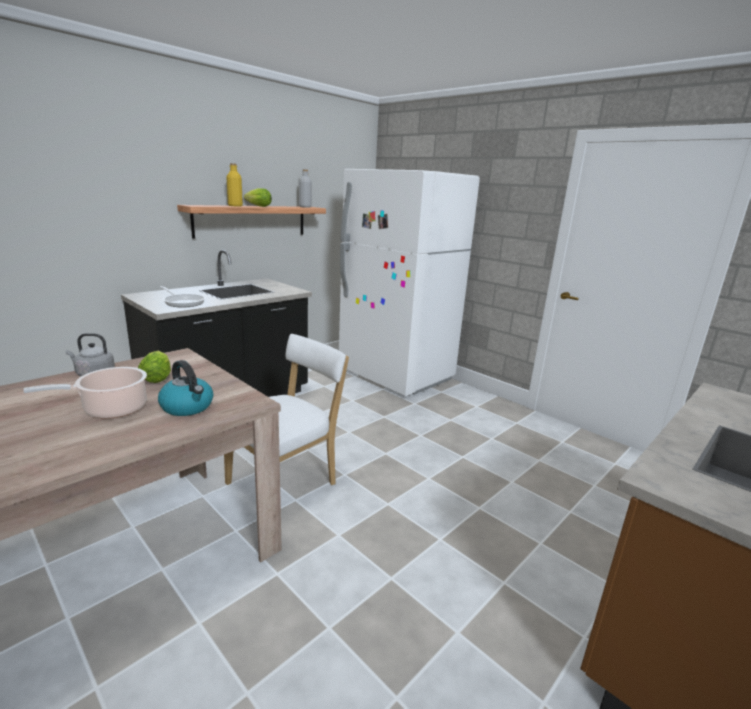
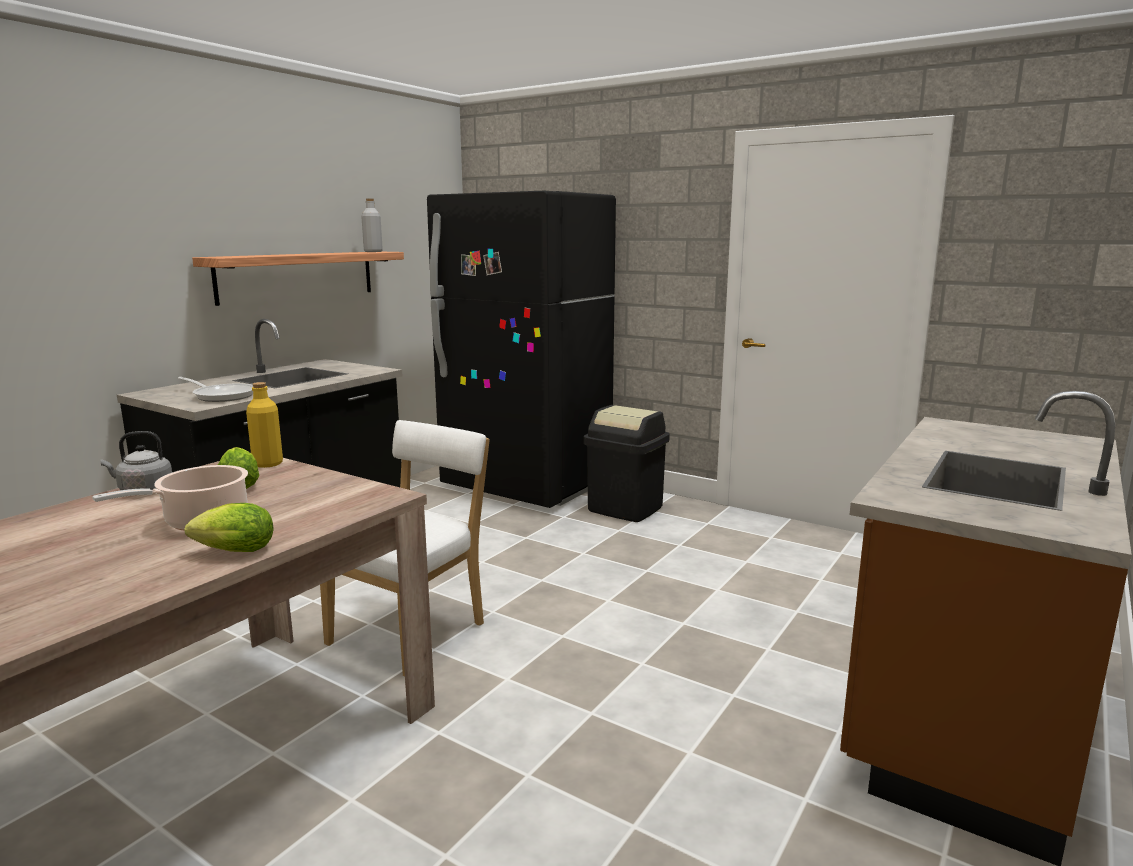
camera: 10 degrees left, 5 degrees down
kettle [158,360,213,416] -> none
yellow bottle [226,163,243,207] -> yellow bottle moved to [246,382,283,468]
lettuce [244,188,272,207] -> lettuce moved to [184,503,274,552]
white fridge [339,169,480,396] -> black fridge [427,191,616,508]
none -> black trash can [584,405,670,522]

